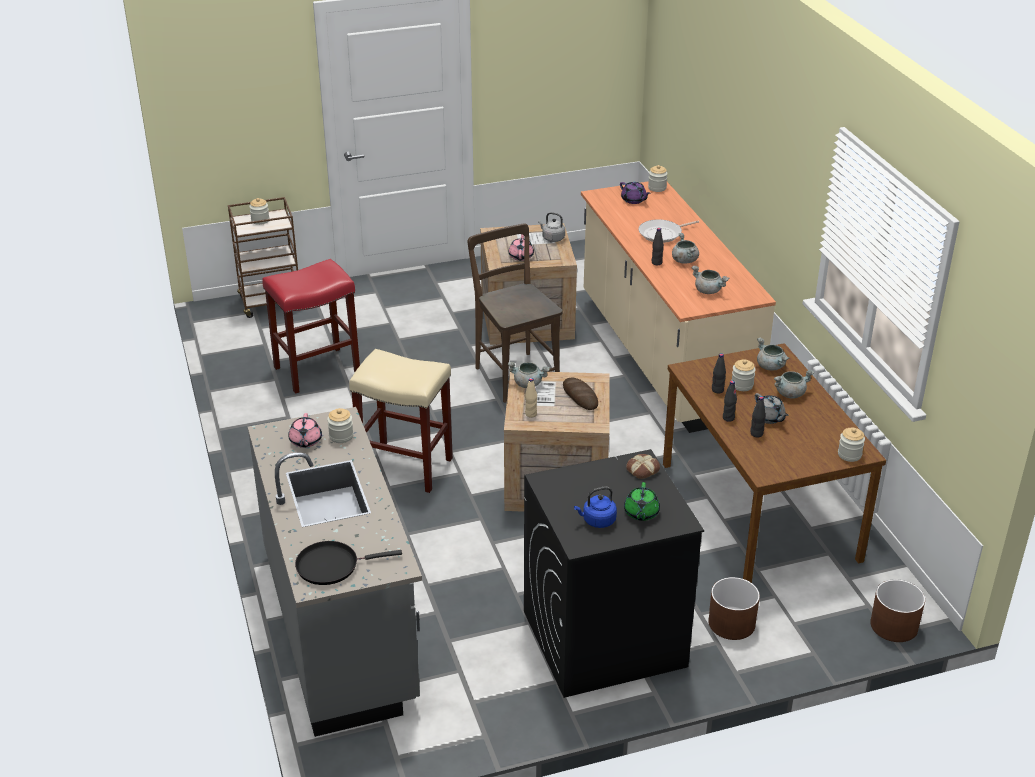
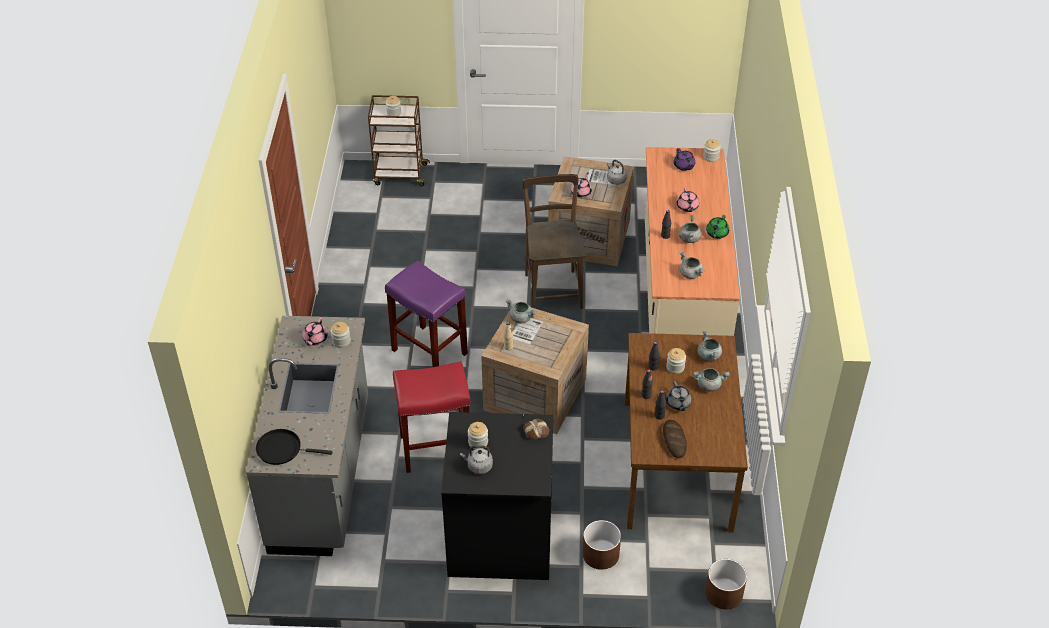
camera: 20 degrees right, 10 degrees up
red stool [262,259,360,394] -> red stool moved to [393,361,471,473]
beige stool [349,349,453,493] -> purple stool [385,261,468,367]
bread [563,378,598,410] -> bread moved to [663,420,687,458]
blue kettle [574,487,617,528] -> grey kettle [460,445,493,474]
green teapot [624,482,660,521] -> green teapot moved to [706,215,729,239]
frying pan [638,219,699,243] -> pink teapot [677,188,699,212]
jar [838,428,865,462] -> jar moved to [468,422,488,449]

